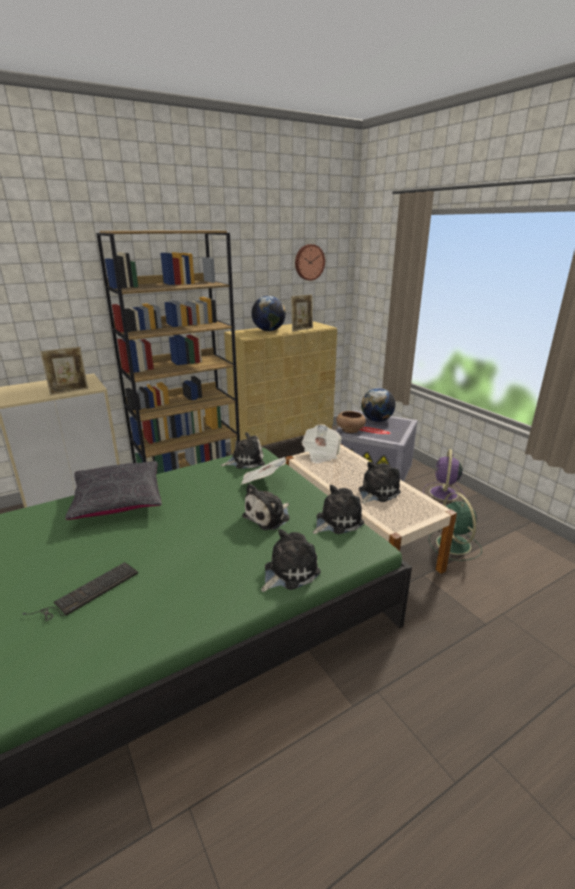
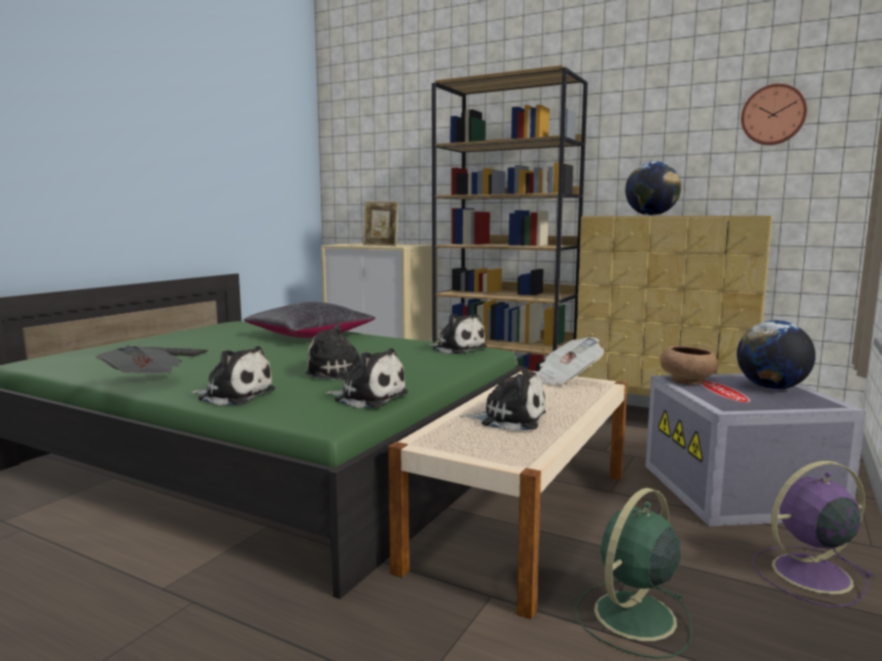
camera: 60 degrees right, 15 degrees down
newspaper [240,457,287,485] -> newspaper moved to [96,346,181,374]
picture frame [291,294,313,331] -> none

